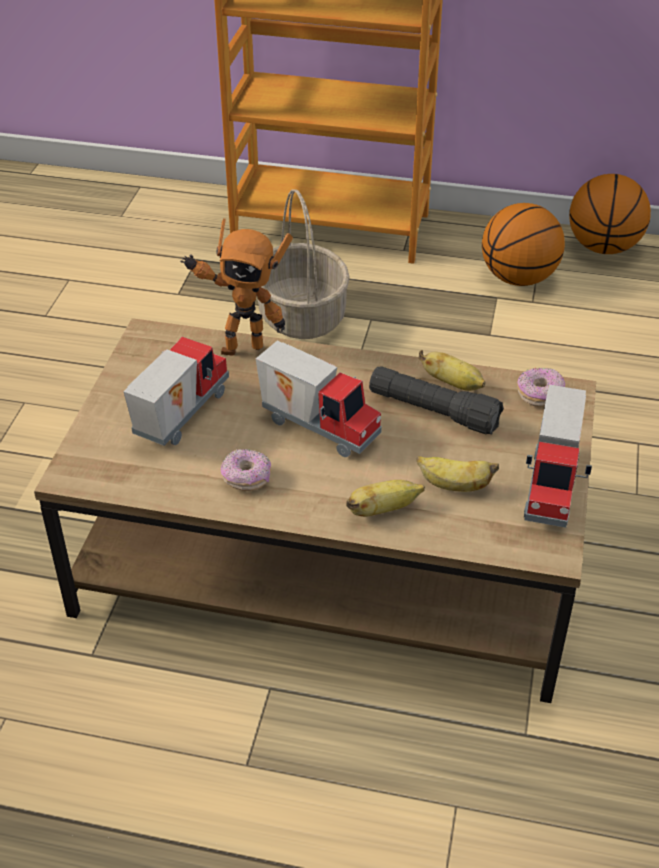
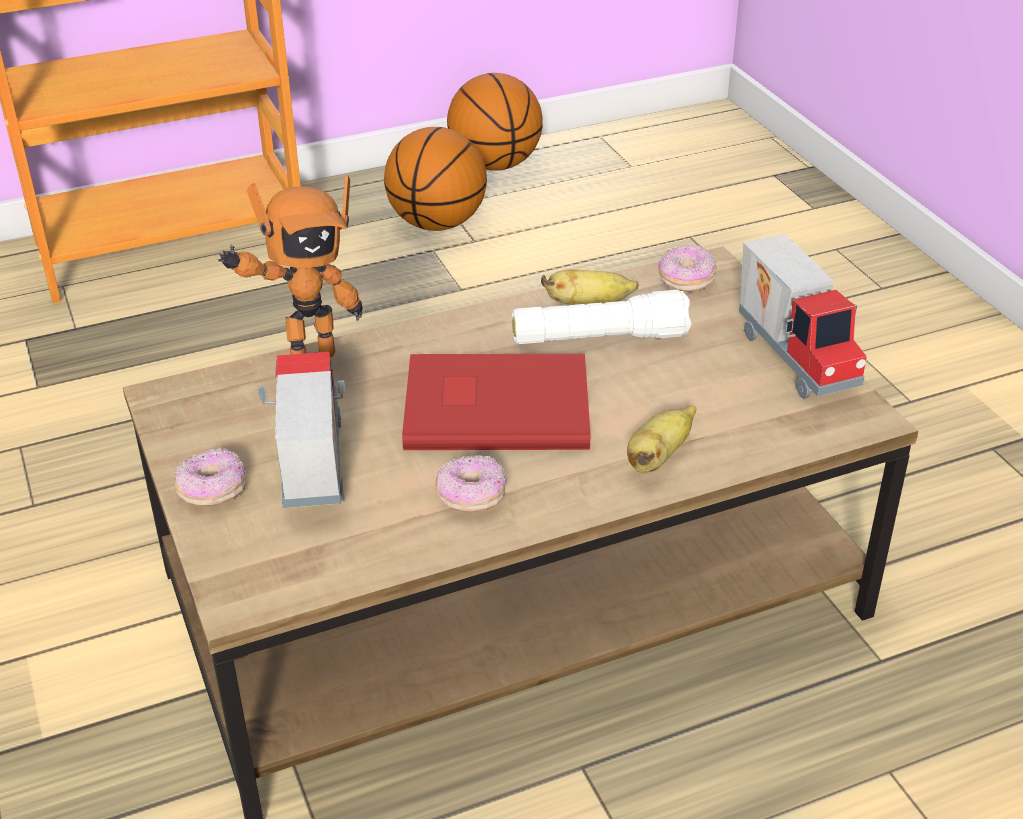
camera: 35 degrees left, 5 degrees down
toy truck [256,341,382,457] -> red book [402,354,590,450]
basket [257,189,350,339] -> none
black flashlight [369,366,504,434] -> white flashlight [512,290,691,344]
banana [417,456,499,492] -> none
none -> donut [174,447,246,506]

